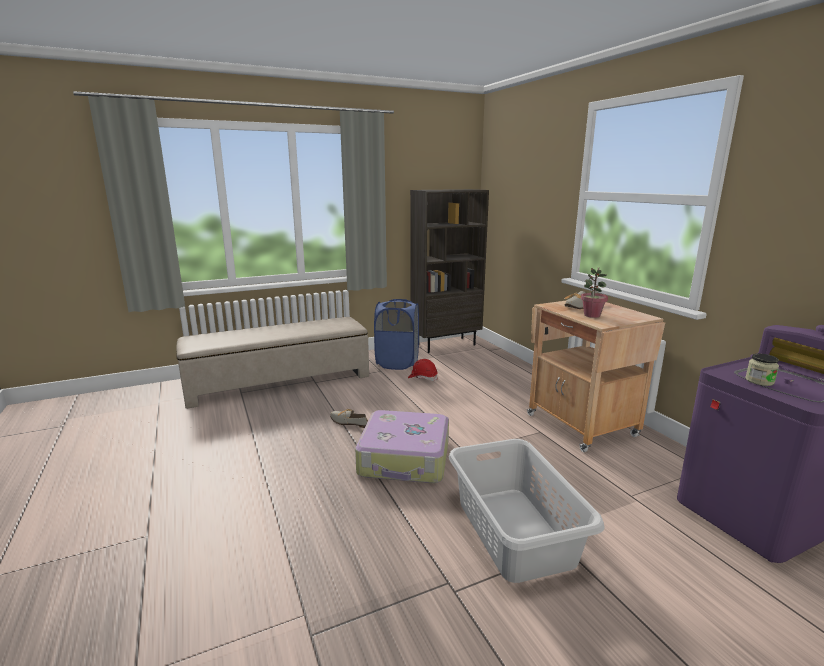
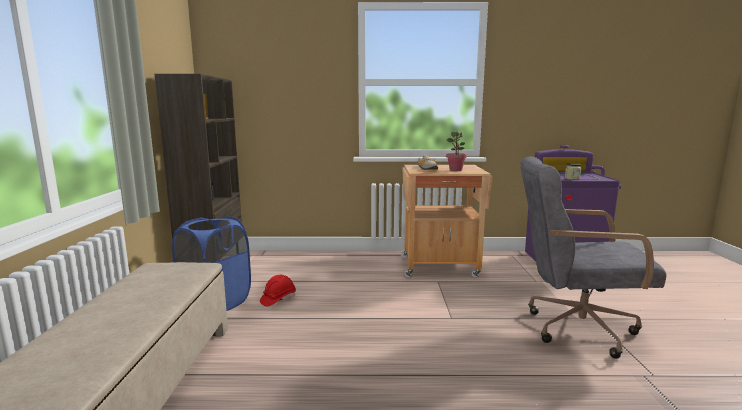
camera: 65 degrees left, 5 degrees down
shoe [330,409,368,428] -> none
suitcase [355,410,449,483] -> none
grey laundry basket [449,439,604,583] -> grey office chair [520,156,666,359]

